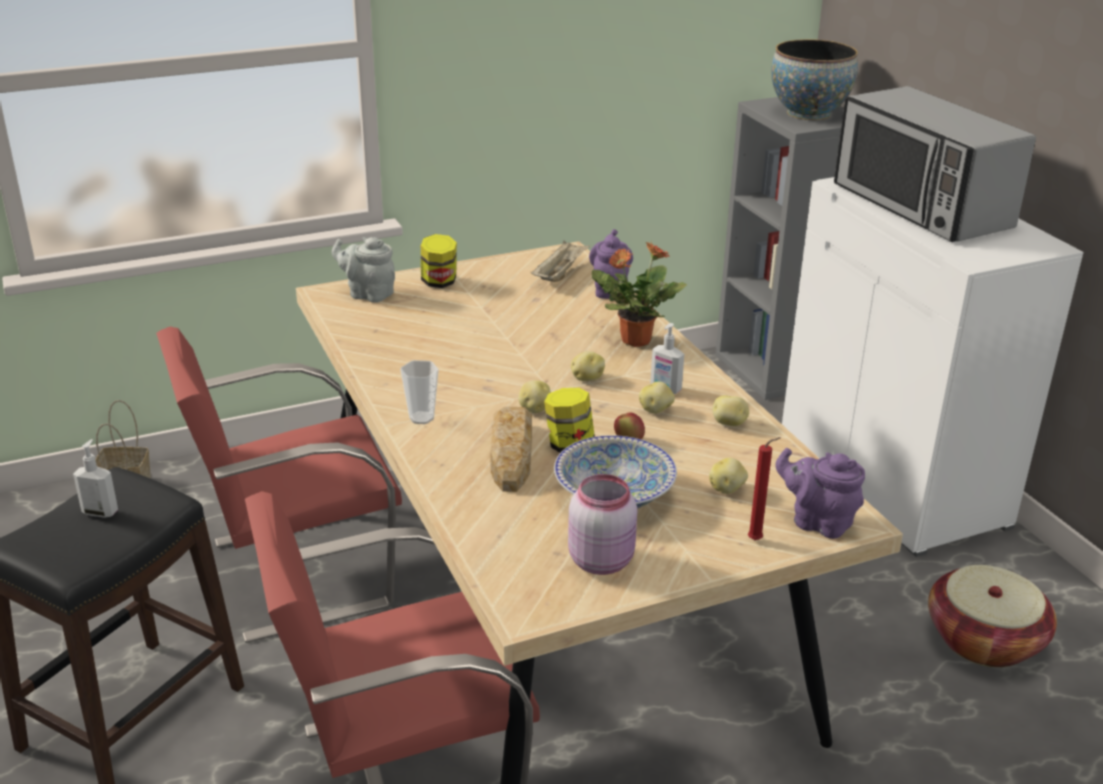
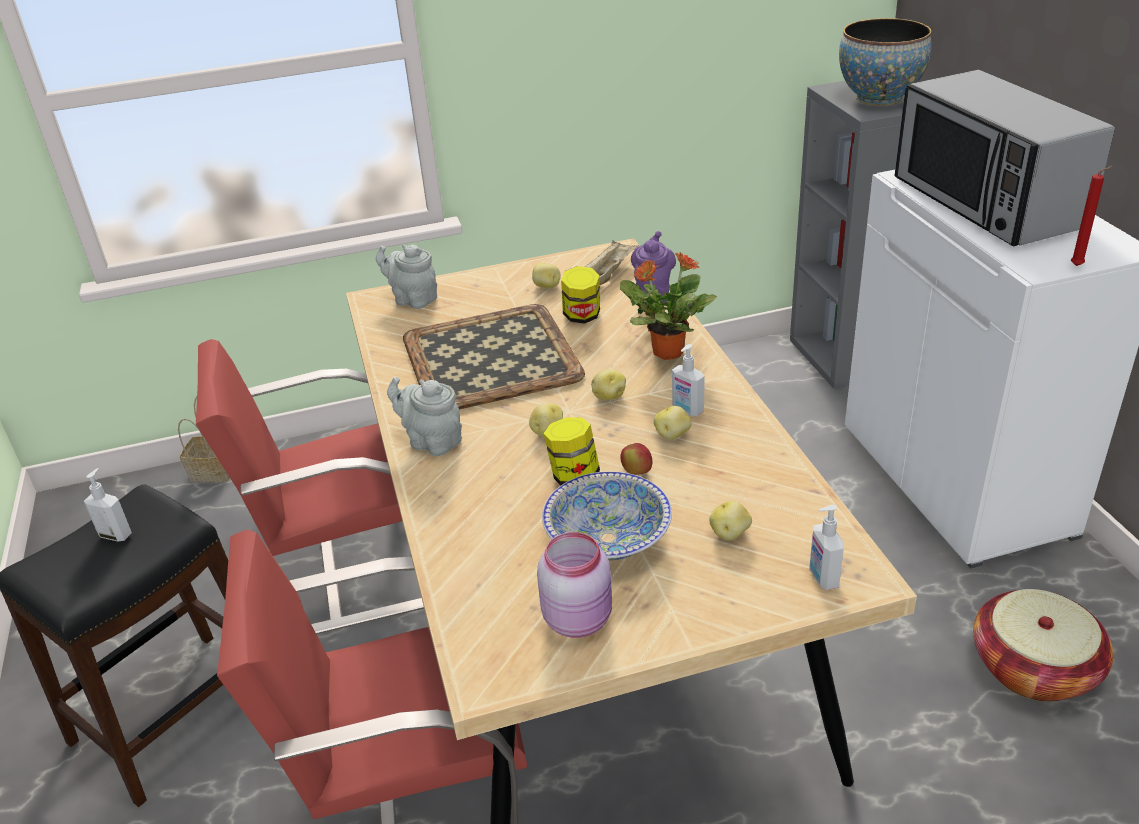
camera: 10 degrees right, 5 degrees up
cup [400,360,439,424] -> grey teapot [387,377,462,456]
jar [421,234,457,288] -> jar moved to [561,266,600,324]
bread [490,407,532,492] -> none
potato [712,395,749,426] -> potato moved to [532,263,561,289]
red candle [748,437,781,540] -> red candle moved to [1071,166,1113,266]
purple teapot [775,448,865,539] -> soap dispenser [809,505,844,590]
none -> tray [403,304,585,410]

